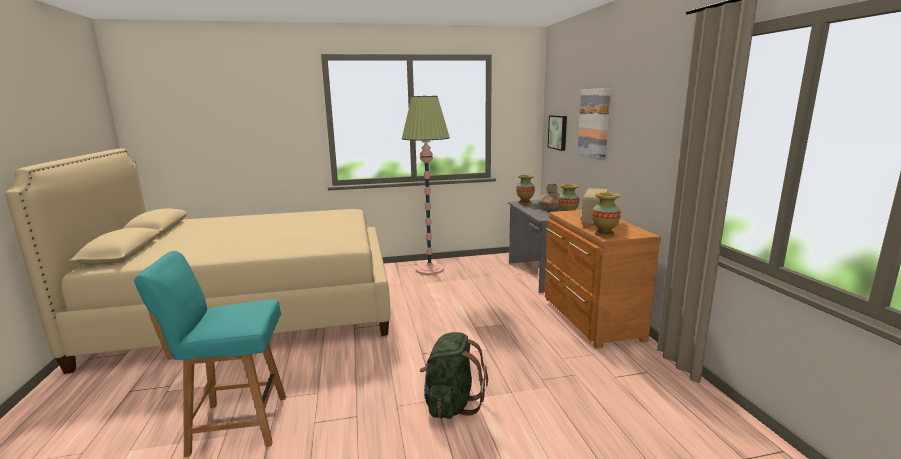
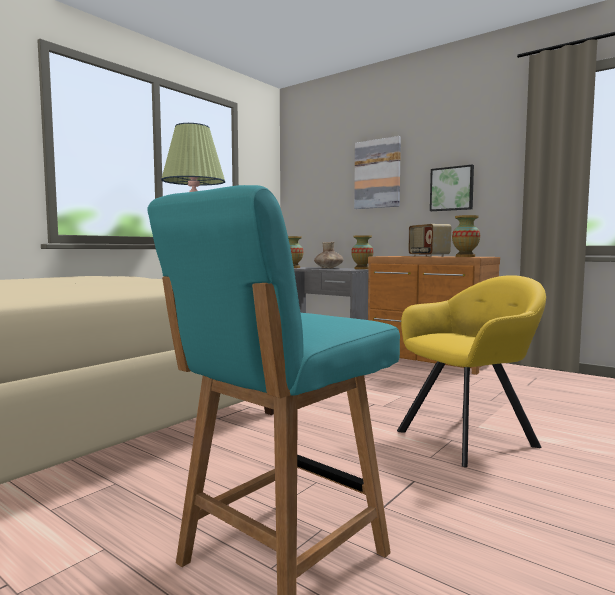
camera: 40 degrees left, 10 degrees down
green backpack [420,332,488,419] -> yellow armchair [397,275,546,467]
picture [548,115,567,151] -> picture moved to [430,165,474,211]

